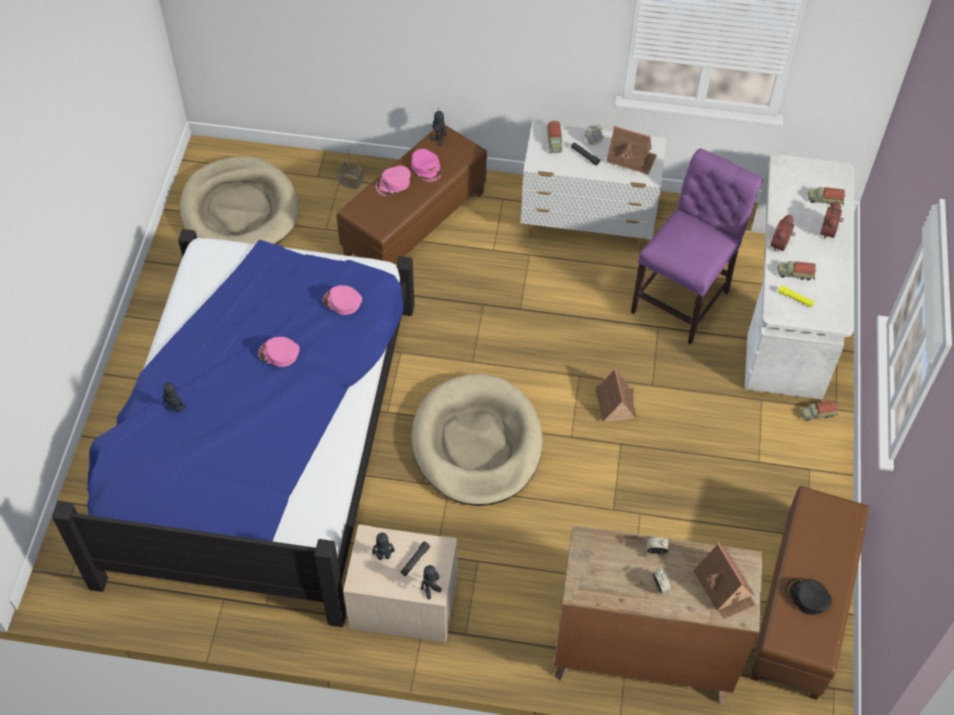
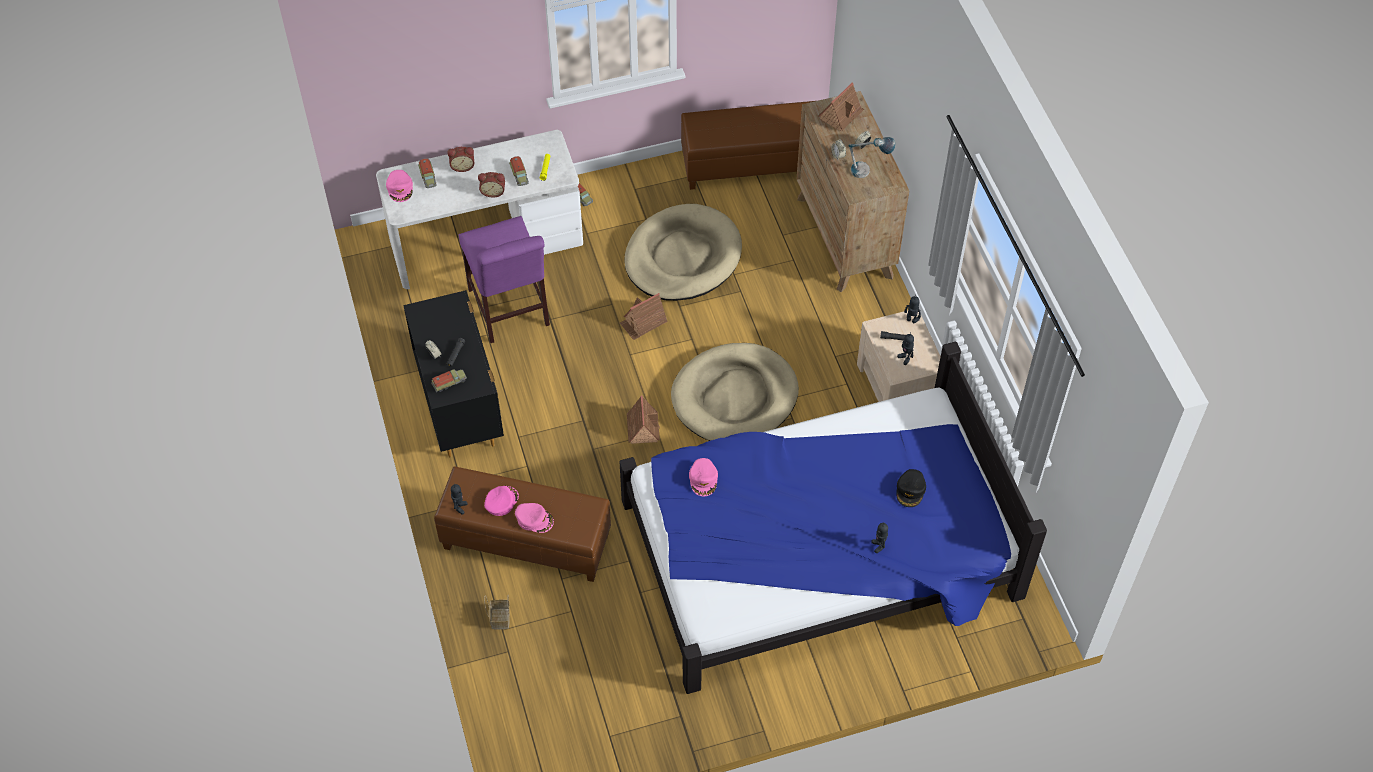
camera: 115 degrees left, 0 degrees up
beige dog bed [180,156,299,245] -> beige dog bed moved to [624,204,742,301]
pink cap [258,337,300,367] -> pink cap moved to [386,170,413,202]
white dresser [521,122,666,248] -> black dresser [403,290,504,458]
toy house [606,126,657,175] -> toy house moved to [627,395,660,444]
purple chair [631,148,763,345] -> purple chair turned 120 degrees counterclockwise [458,216,550,343]
black cap [785,578,832,615] -> black cap moved to [896,469,926,507]
none -> table lamp [849,137,895,178]

